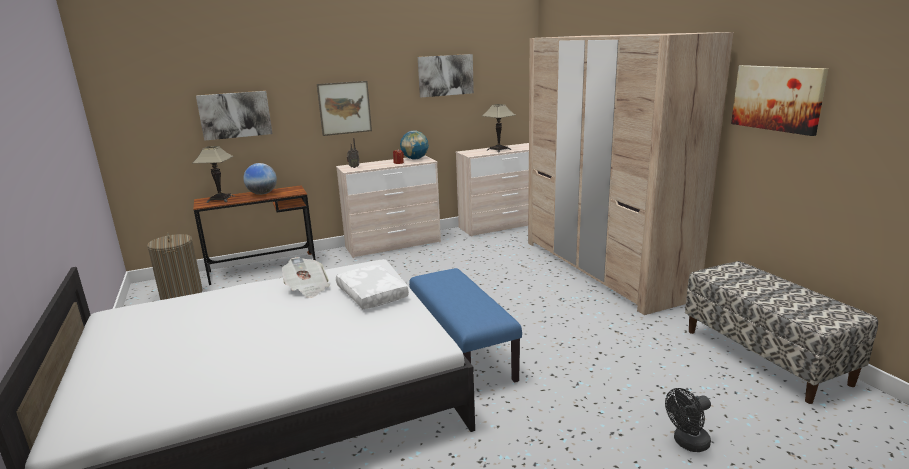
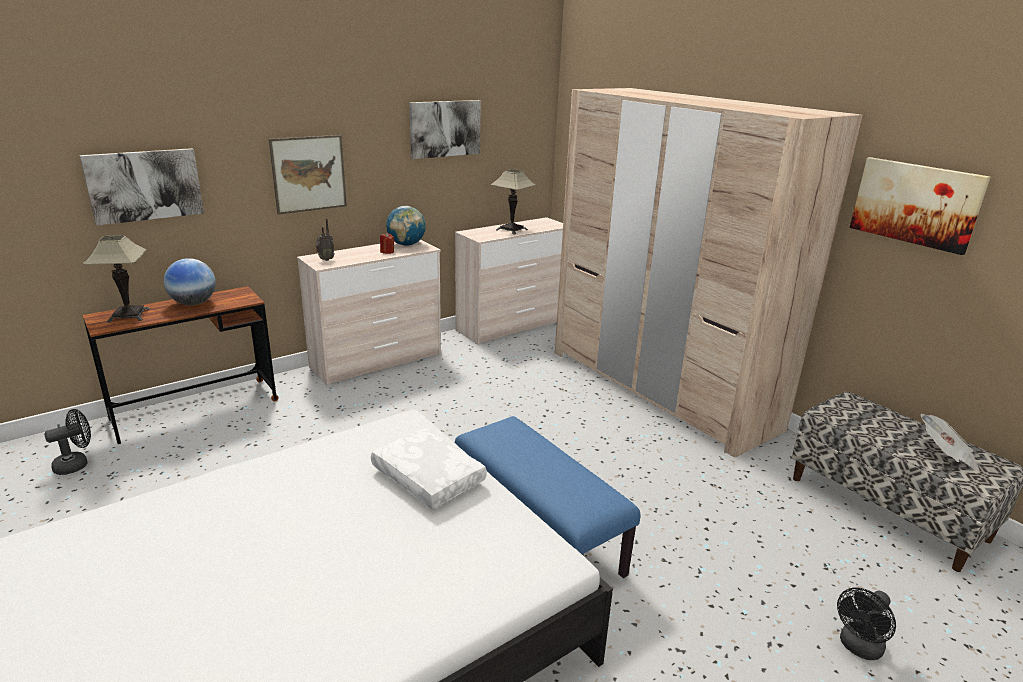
camera: 15 degrees left, 5 degrees up
laundry basket [147,232,203,300] -> black fan [44,409,91,475]
newspaper [282,257,330,298] -> newspaper moved to [920,414,980,471]

